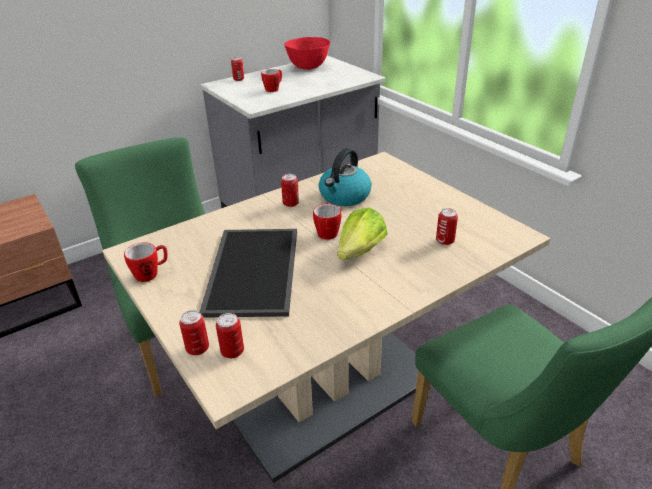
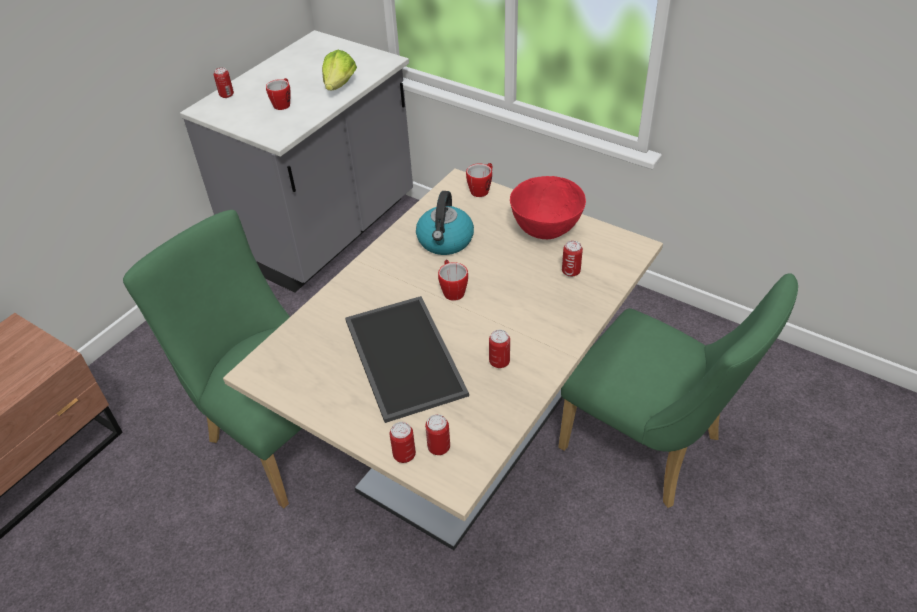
camera: 20 degrees left, 10 degrees up
mug [124,242,167,282] -> mug moved to [466,163,492,197]
can [281,174,299,207] -> can moved to [489,330,510,368]
red bowl [284,37,330,70] -> red bowl moved to [510,176,586,239]
lettuce [337,207,388,260] -> lettuce moved to [322,50,357,90]

